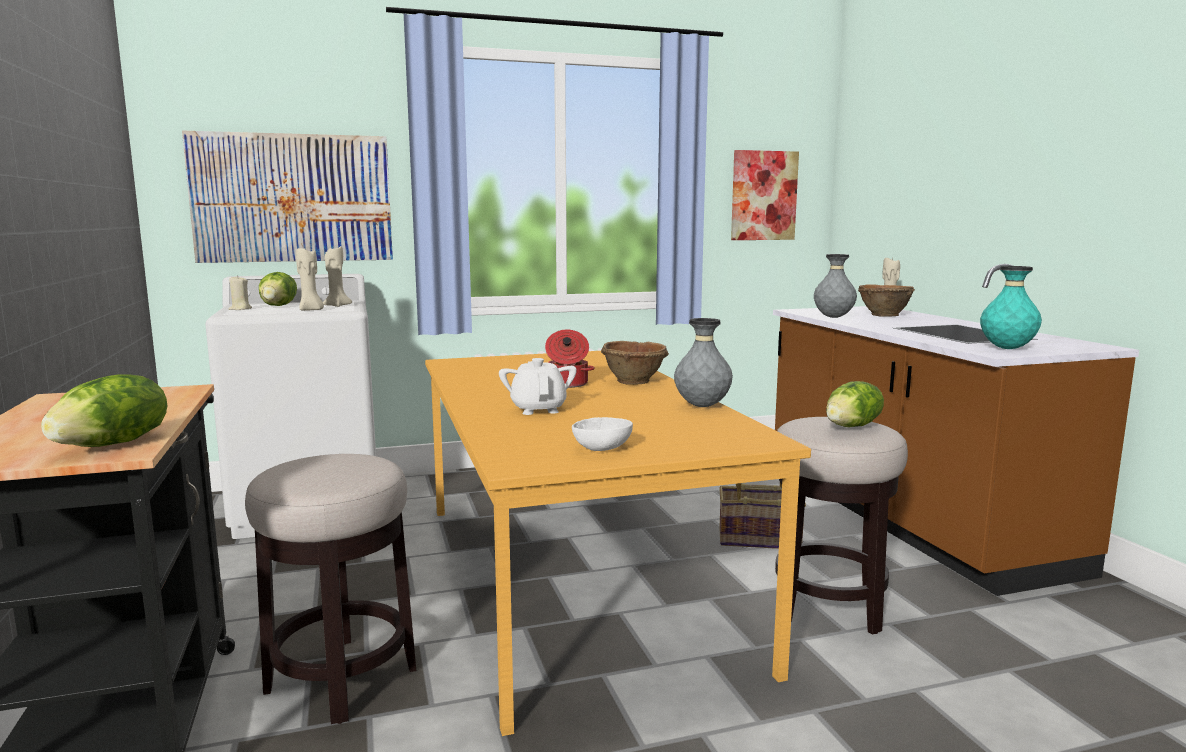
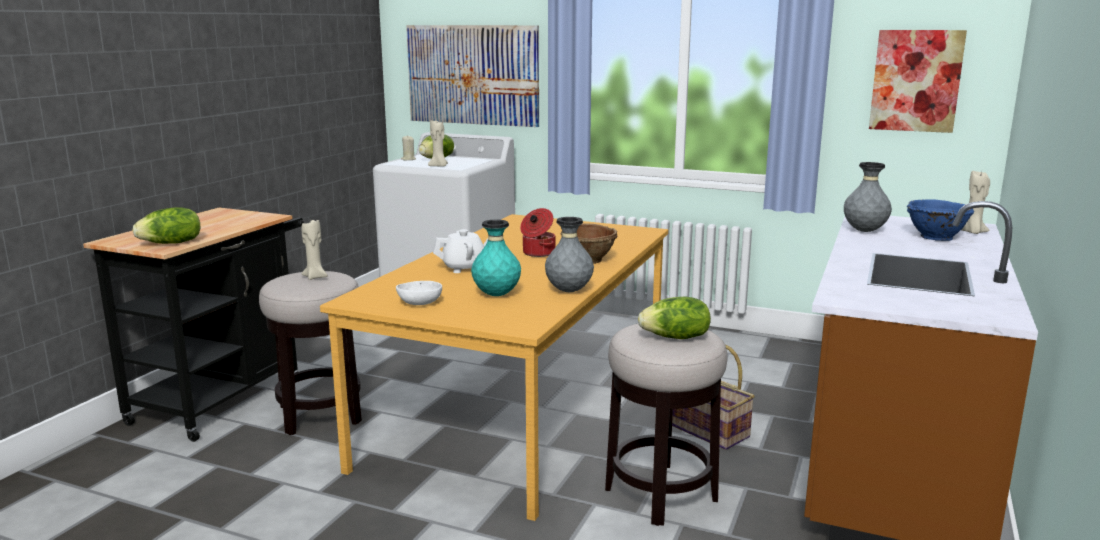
camera: 40 degrees right, 5 degrees up
beige candle [323,246,352,307] -> beige candle moved to [301,220,328,280]
white teapot [499,358,577,415] -> white teapot turned 45 degrees clockwise [433,229,488,273]
brown bowl [858,284,915,317] -> blue bowl [907,199,974,241]
turquoise vase [980,266,1042,349] -> turquoise vase moved to [471,220,521,296]

